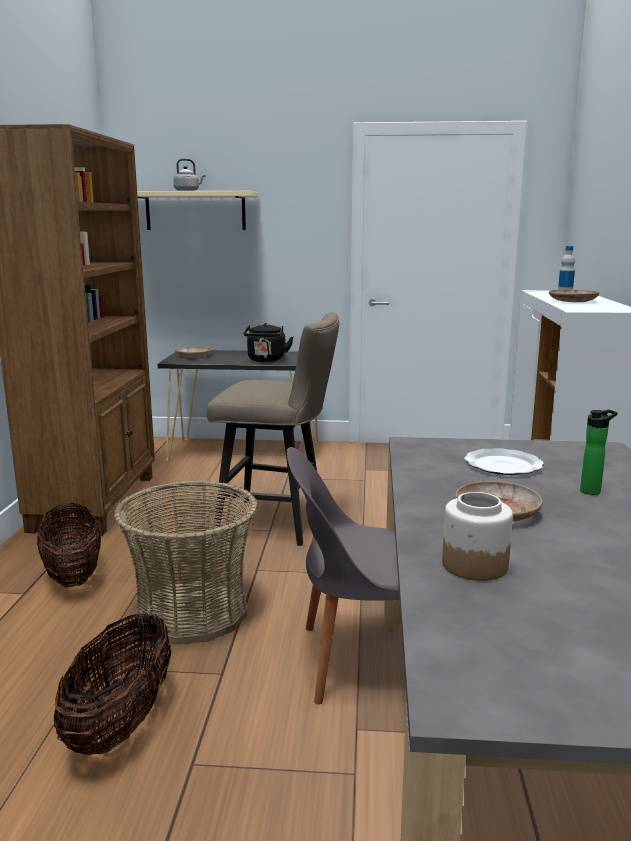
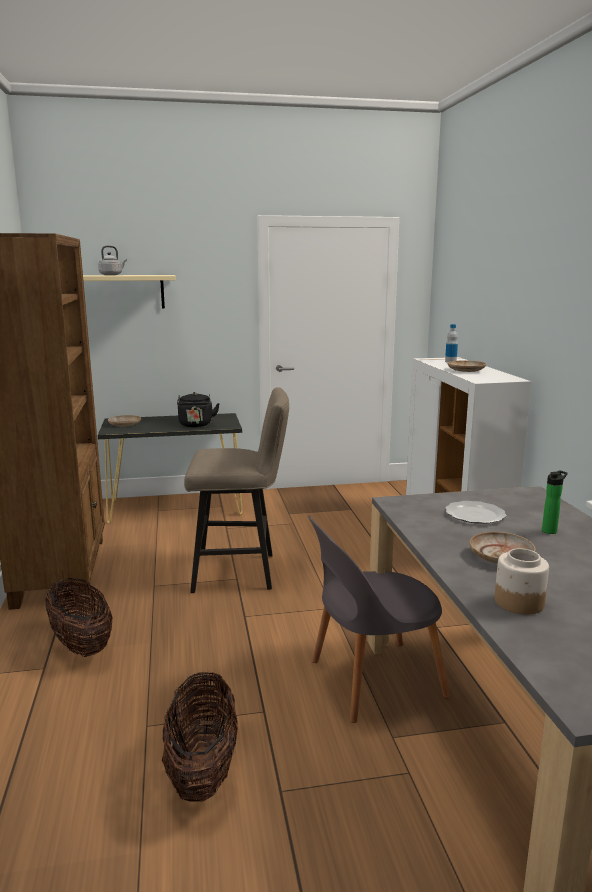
camera: 15 degrees left, 0 degrees up
basket [114,481,258,644] -> none

